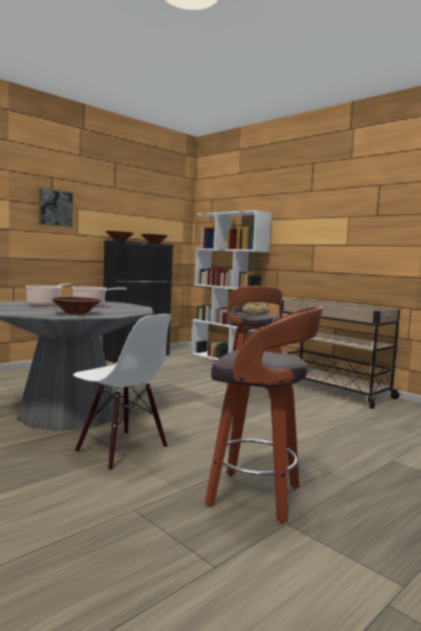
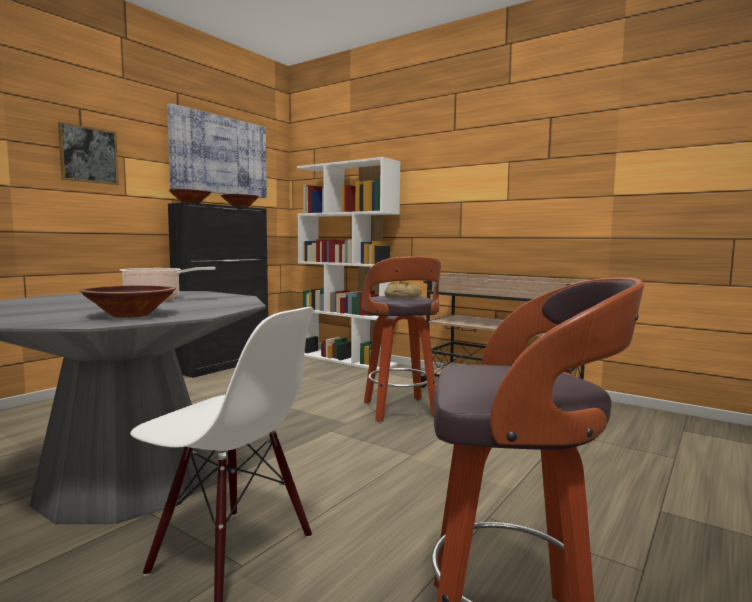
camera: 10 degrees left, 0 degrees up
cooking pot [25,283,71,307] -> none
none -> picture [167,103,267,198]

